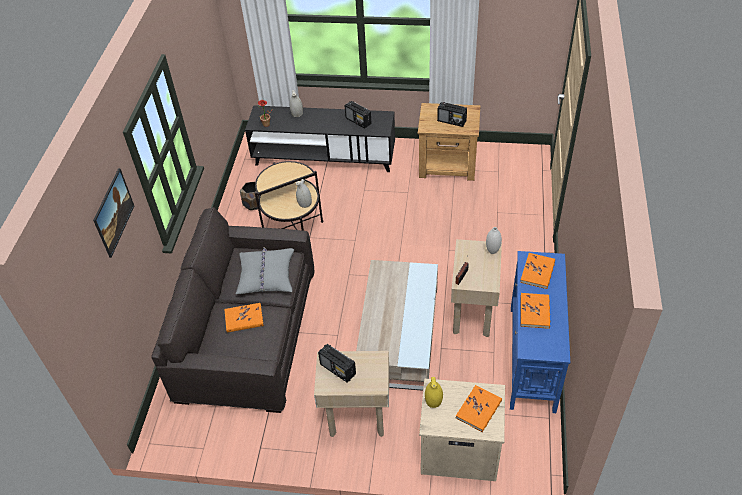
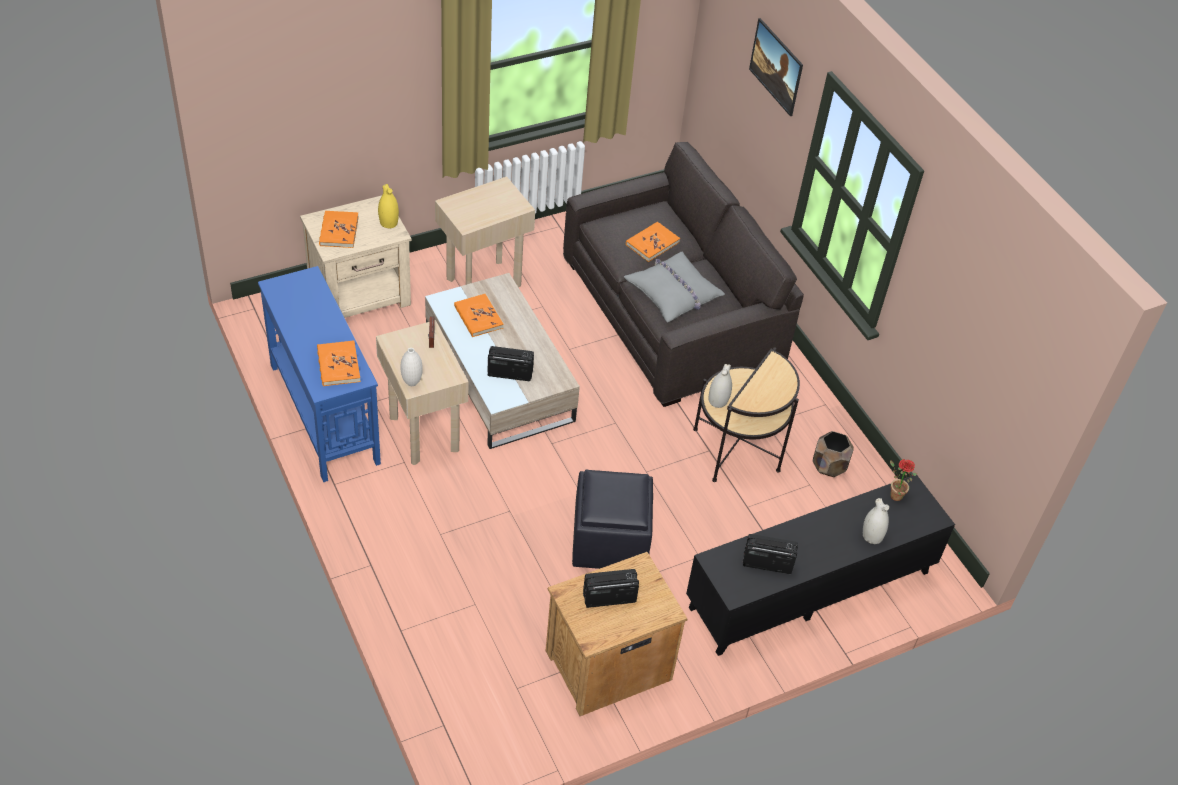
camera: 140 degrees right, 0 degrees up
radio [318,344,356,383] -> radio moved to [487,346,534,381]
orange book [521,293,550,329] -> orange book moved to [454,294,504,337]
none -> black ottoman [572,470,653,569]

